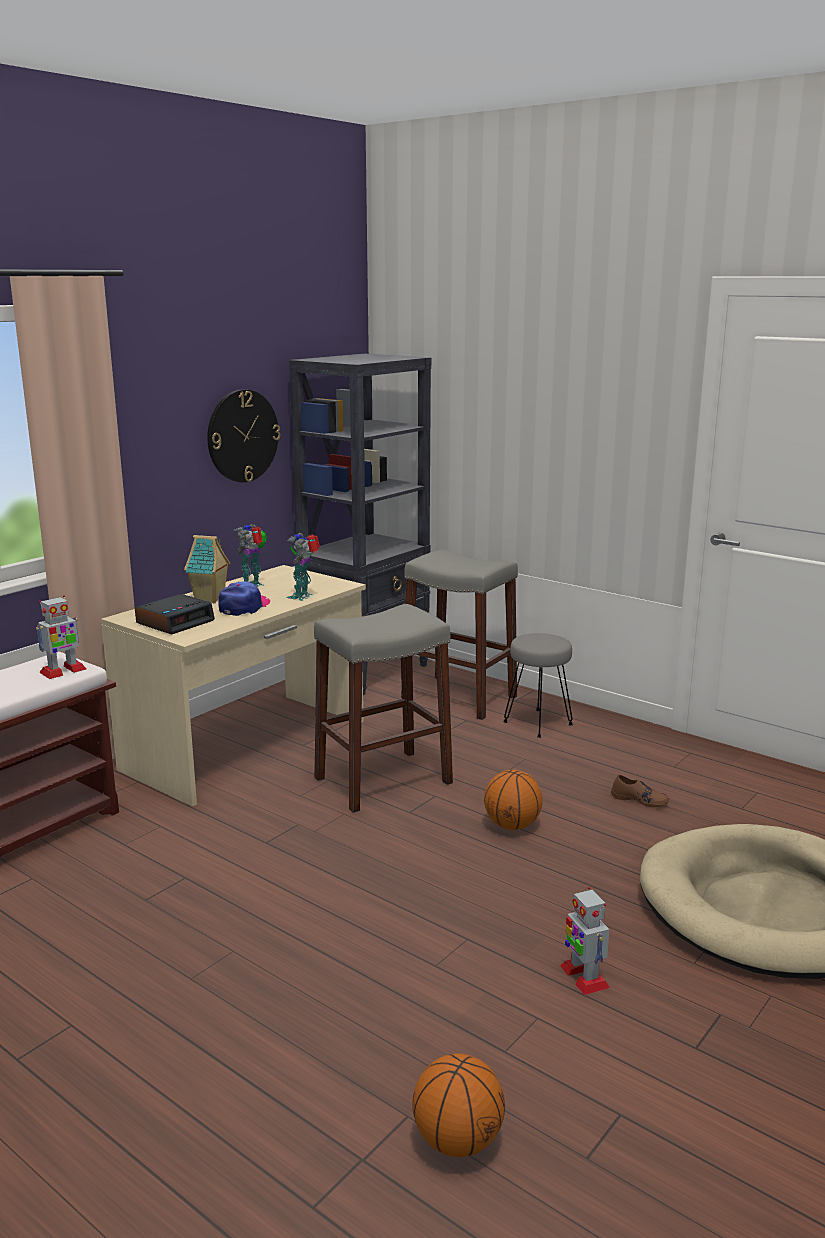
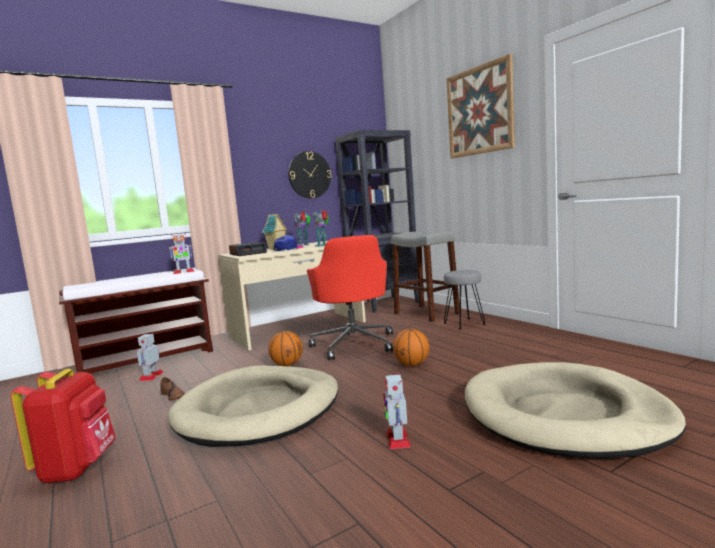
camera: 20 degrees right, 10 degrees down
grey stool [314,604,453,813] -> red office chair [307,235,393,360]
basketball [412,1054,505,1157] -> basketball moved to [268,331,303,366]
brown shoe [611,775,670,807] -> brown shoe moved to [160,377,185,401]
none -> red backpack [11,369,116,483]
none -> toy robot [137,333,163,381]
none -> beige dog bed [167,366,338,447]
none -> picture [446,54,515,159]

